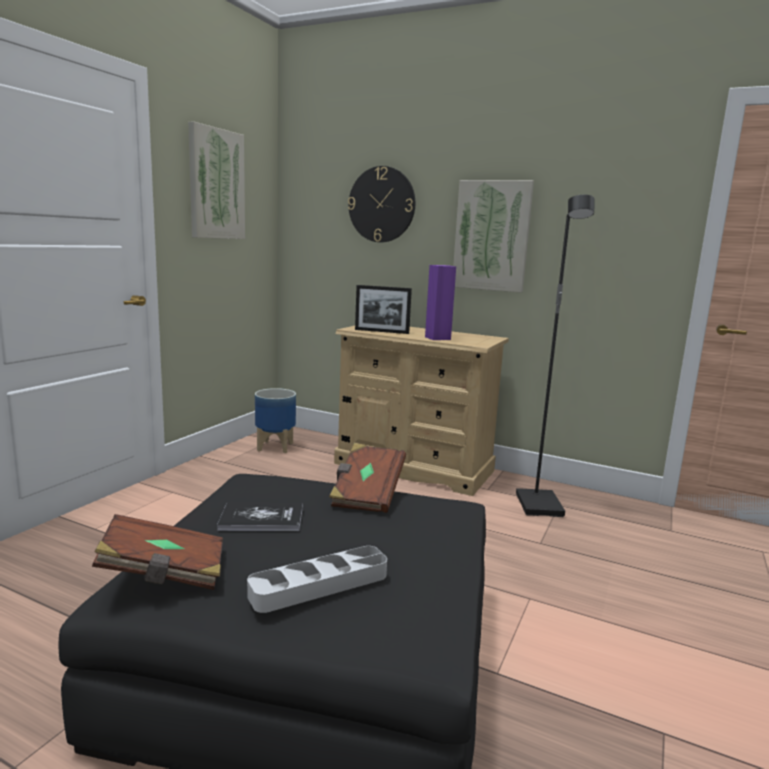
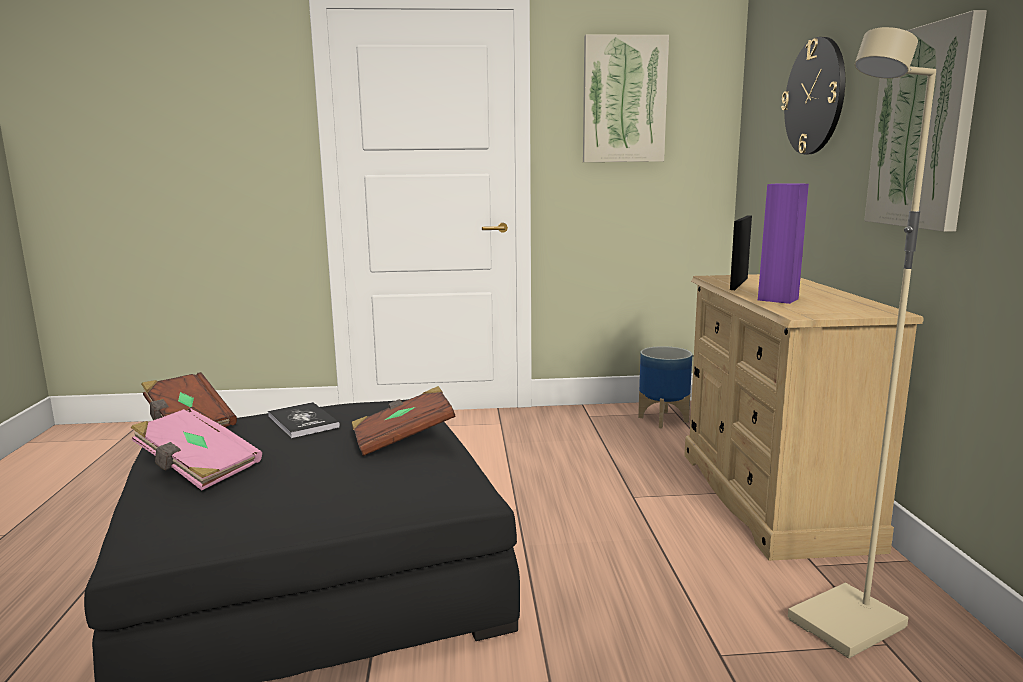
camera: 60 degrees right, 0 degrees up
grey tray [247,546,387,613] -> pink book [131,407,262,490]
picture frame [355,285,412,334] -> picture frame turned 45 degrees clockwise [730,216,752,290]
black floor lamp [516,195,594,517] -> beige floor lamp [788,27,936,658]

